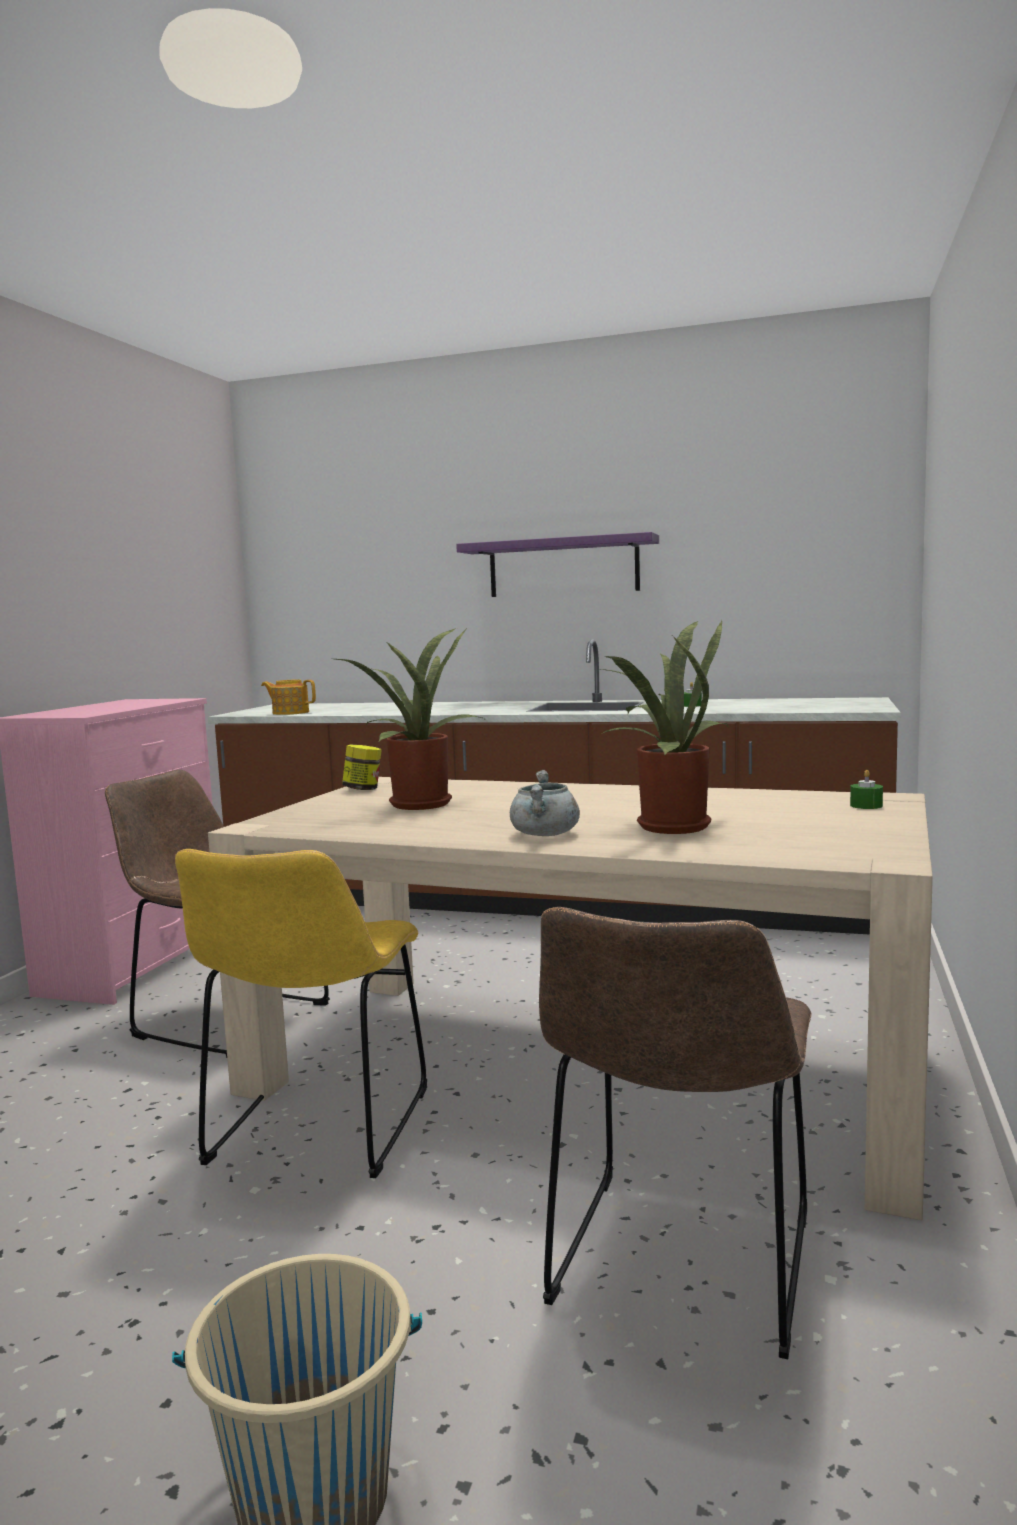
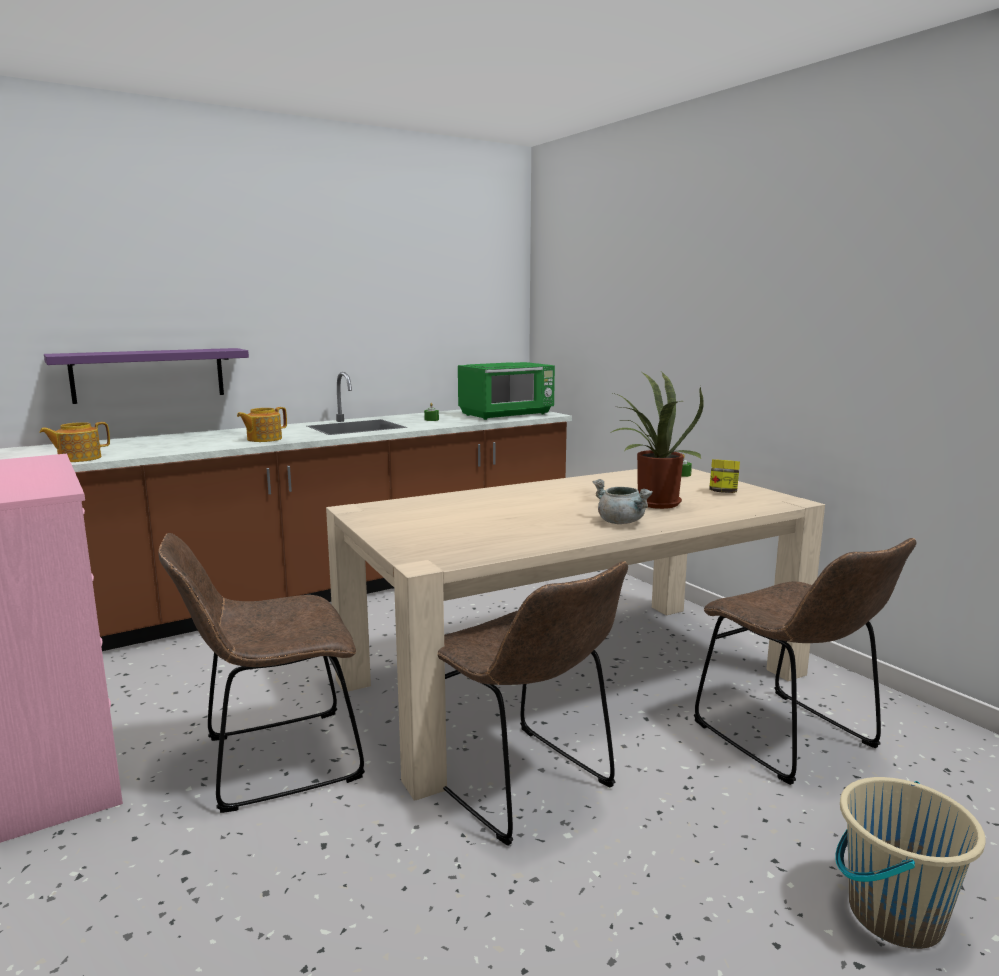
camera: 50 degrees left, 5 degrees up
yellow chair [175,849,427,1178] -> brown chair [437,561,628,846]
potted plant [335,628,484,810] -> none
jar [342,745,382,790] -> jar moved to [709,459,740,493]
purple shelf [456,532,659,597] -> purple shelf moved to [44,348,249,404]
none -> teapot [237,407,287,442]
none -> green microwave [458,362,555,420]

